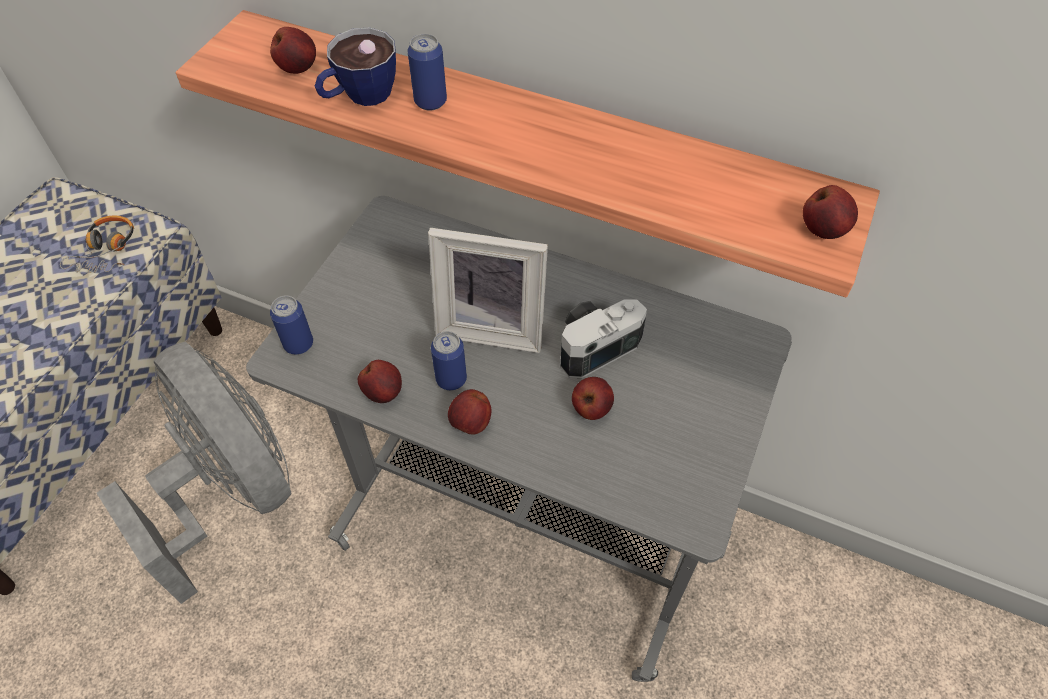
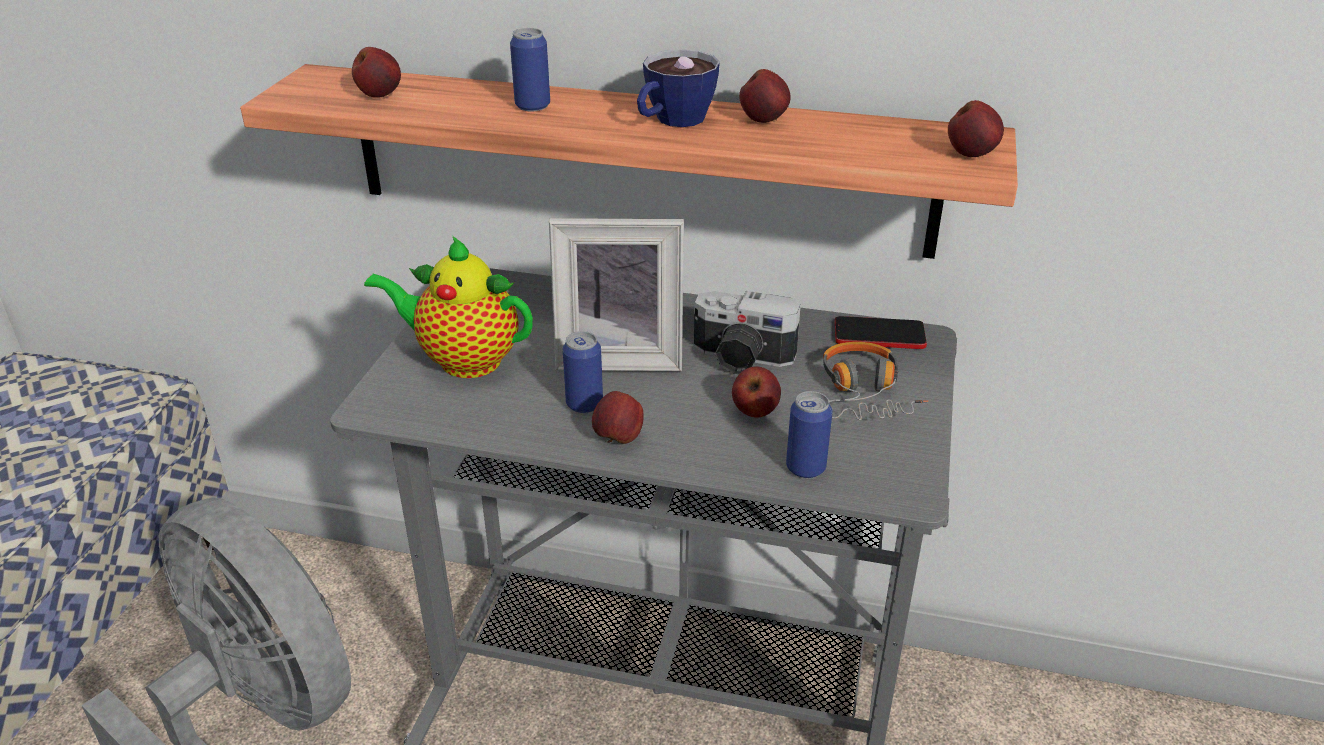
camera: 10 degrees left, 20 degrees down
headphones [60,216,134,273] -> headphones moved to [823,342,929,420]
can [270,295,313,355] -> can moved to [786,391,833,479]
cup [315,27,396,106] -> cup moved to [637,49,720,127]
apple [358,360,402,403] -> apple moved to [739,69,791,123]
camera [561,299,647,378] -> camera turned 120 degrees counterclockwise [694,291,801,374]
none -> teapot [364,236,533,378]
none -> phone [835,316,927,349]

